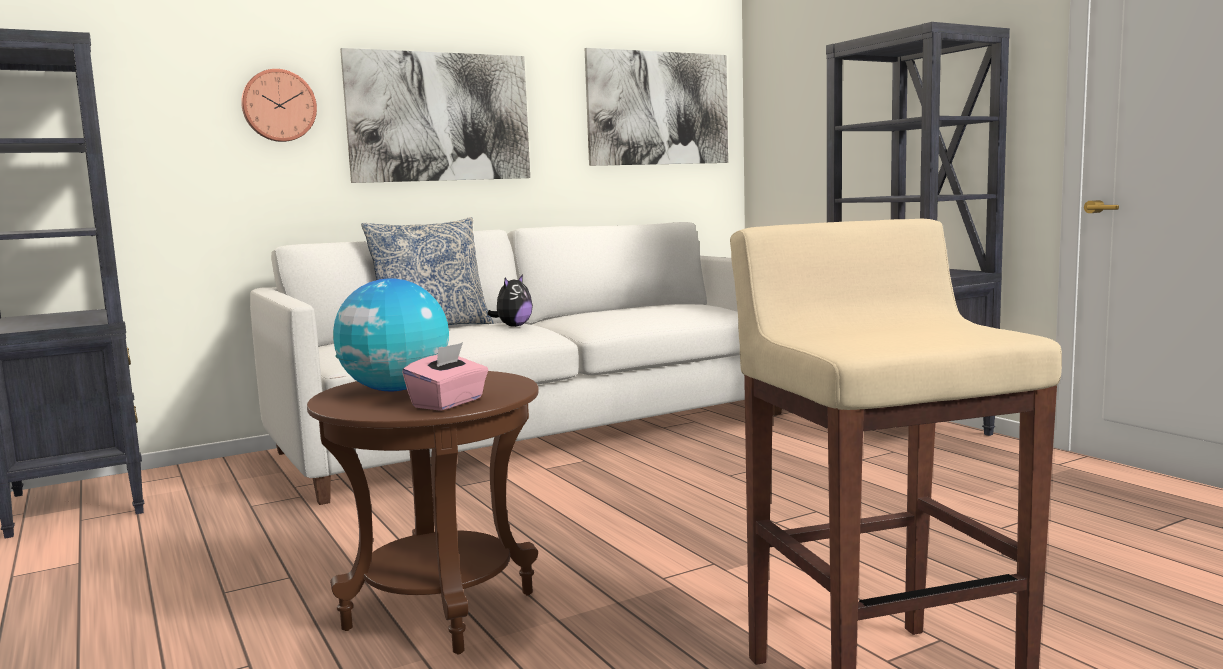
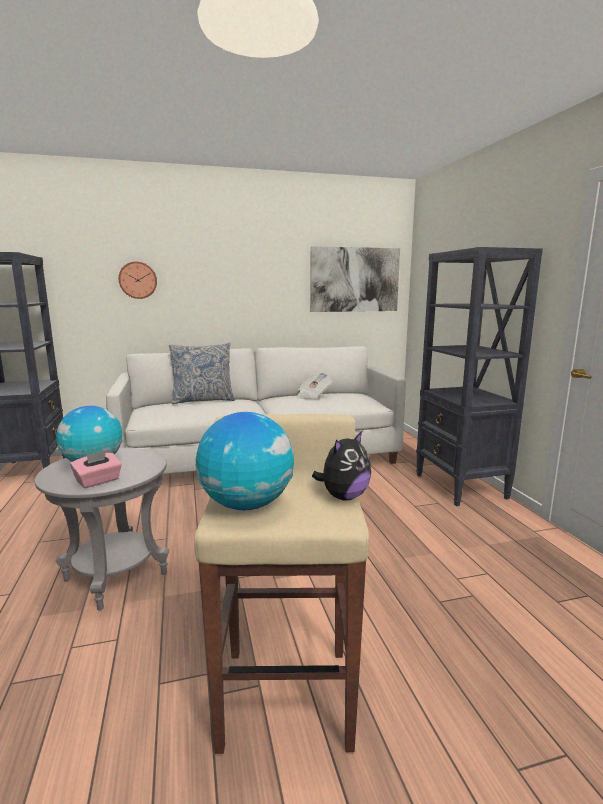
camera: 15 degrees right, 5 degrees up
brown side table [307,371,539,654] -> grey side table [35,448,169,611]
picture [340,48,530,183] -> none
plush toy [487,275,533,327] -> plush toy moved to [312,431,371,501]
none -> globe [196,412,294,510]
none -> newspaper [296,373,332,399]

